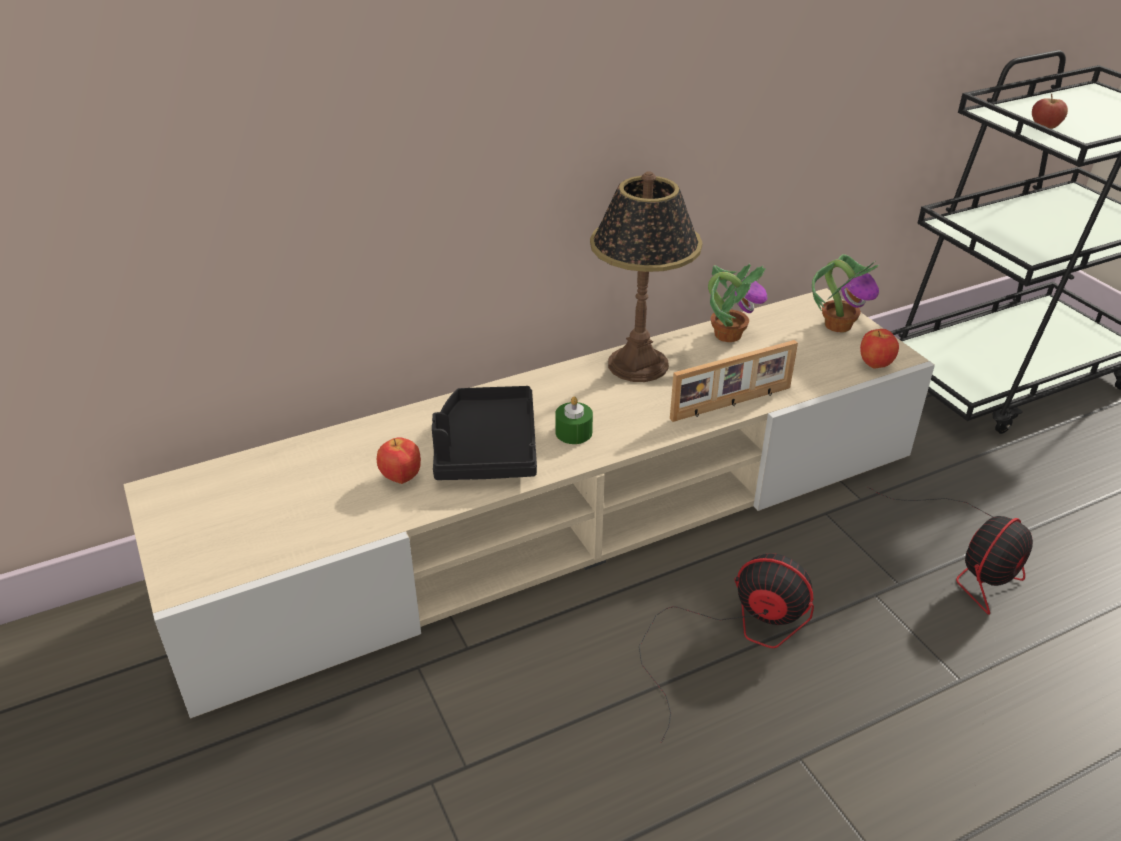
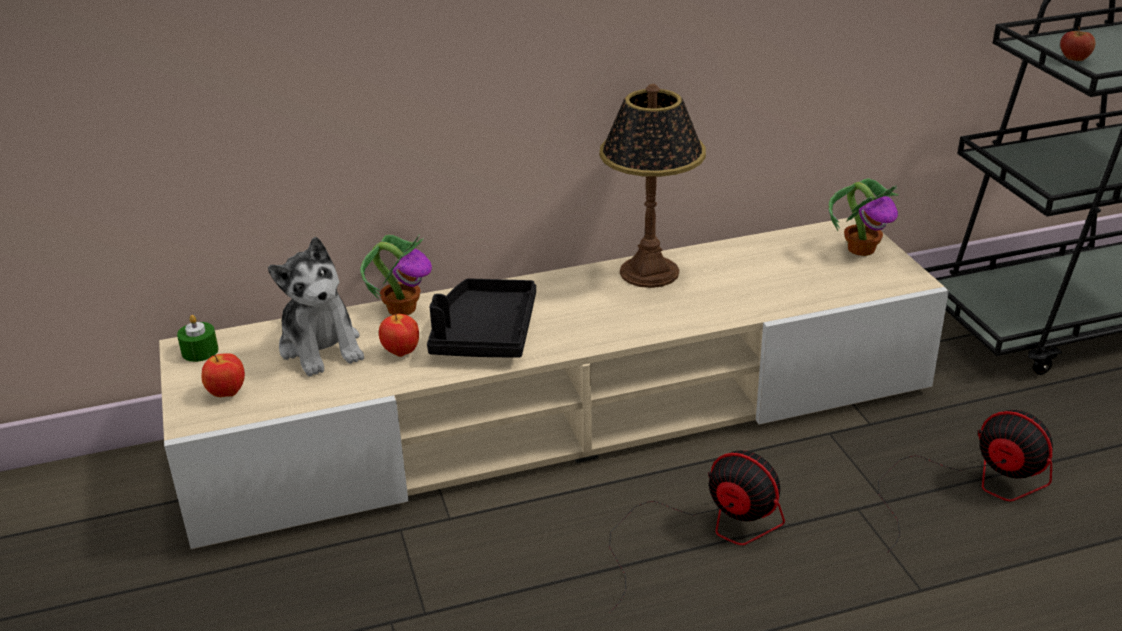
camera: 10 degrees right, 5 degrees down
green candle [555,396,593,444] -> green candle moved to [177,315,219,362]
picture frame [670,340,798,422] -> none
potted plant [708,263,767,342] -> potted plant moved to [360,234,432,315]
apple [860,329,899,369] -> apple moved to [202,353,245,397]
fan [867,486,1033,615] -> fan turned 105 degrees counterclockwise [878,410,1053,553]
none -> plush toy [268,237,364,377]

